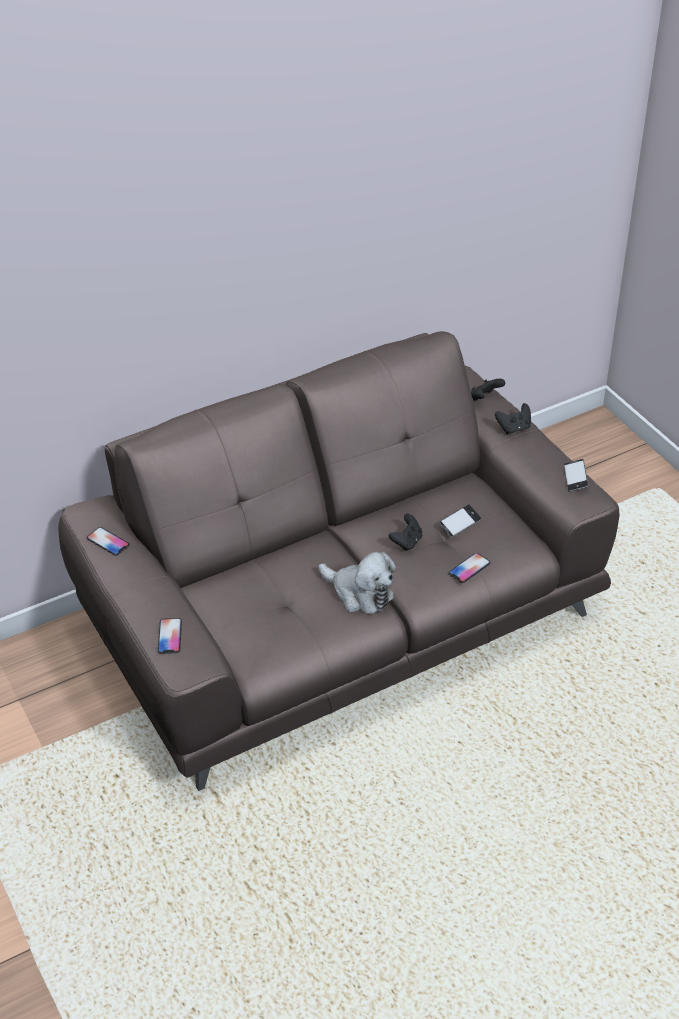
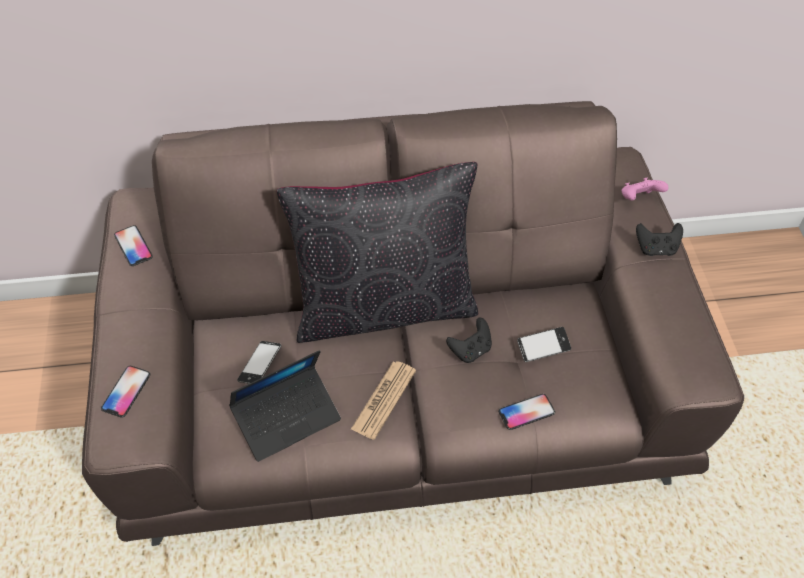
camera: 20 degrees right, 10 degrees up
plush toy [319,552,396,614] -> newspaper [351,361,416,440]
black game controller [471,379,505,401] -> pink game controller [622,178,668,201]
phone [564,459,589,492] -> phone moved to [237,341,281,384]
none -> laptop [229,350,341,462]
none -> black pillow [277,162,478,343]

